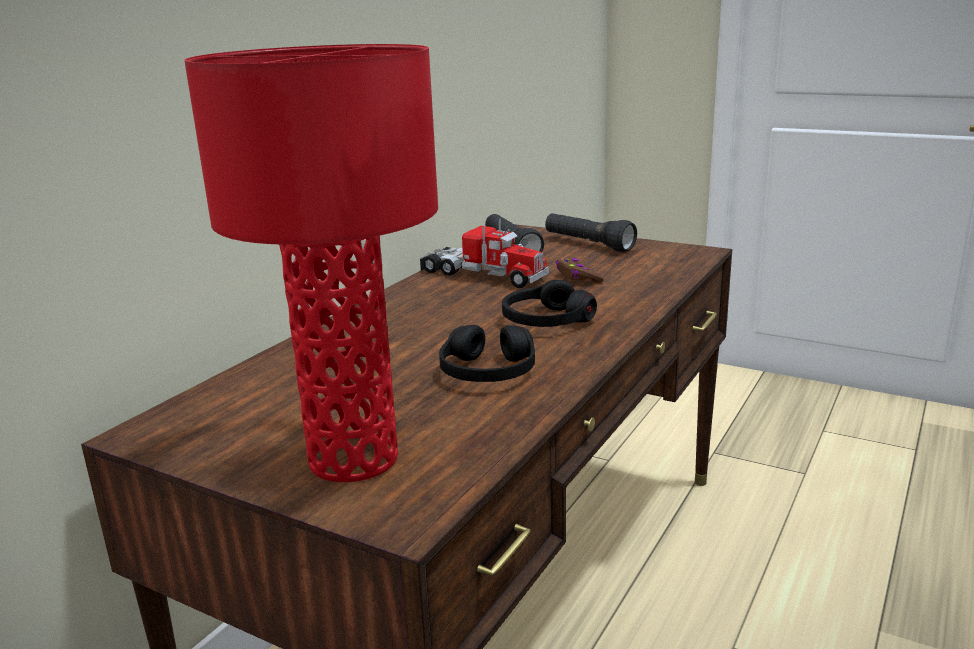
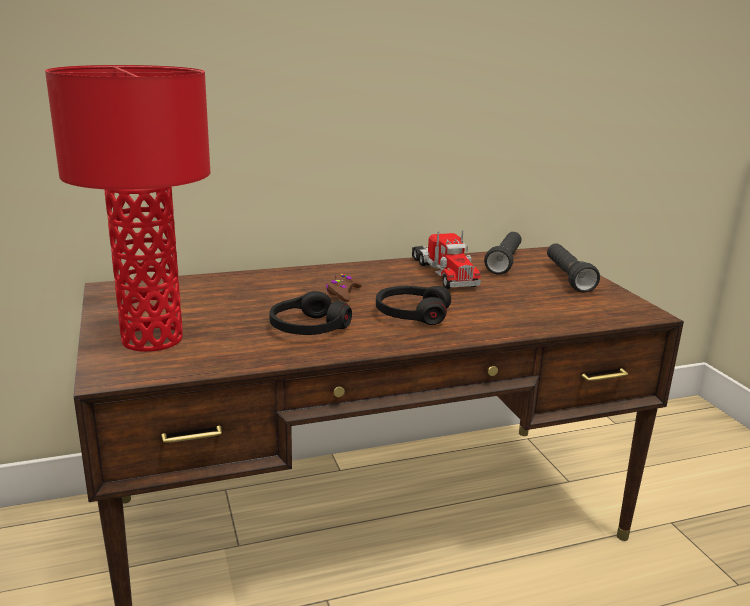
camera: 40 degrees right, 0 degrees up
brown game controller [556,258,604,283] -> brown game controller moved to [326,273,362,302]

